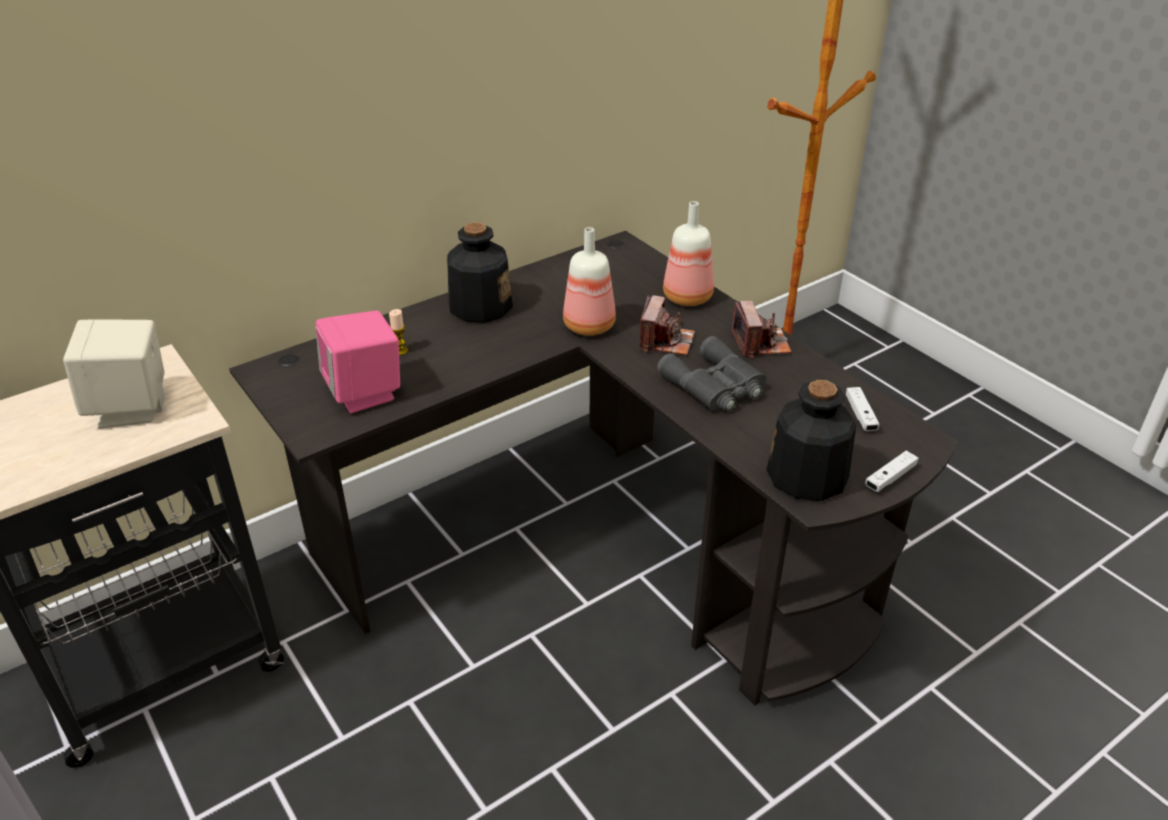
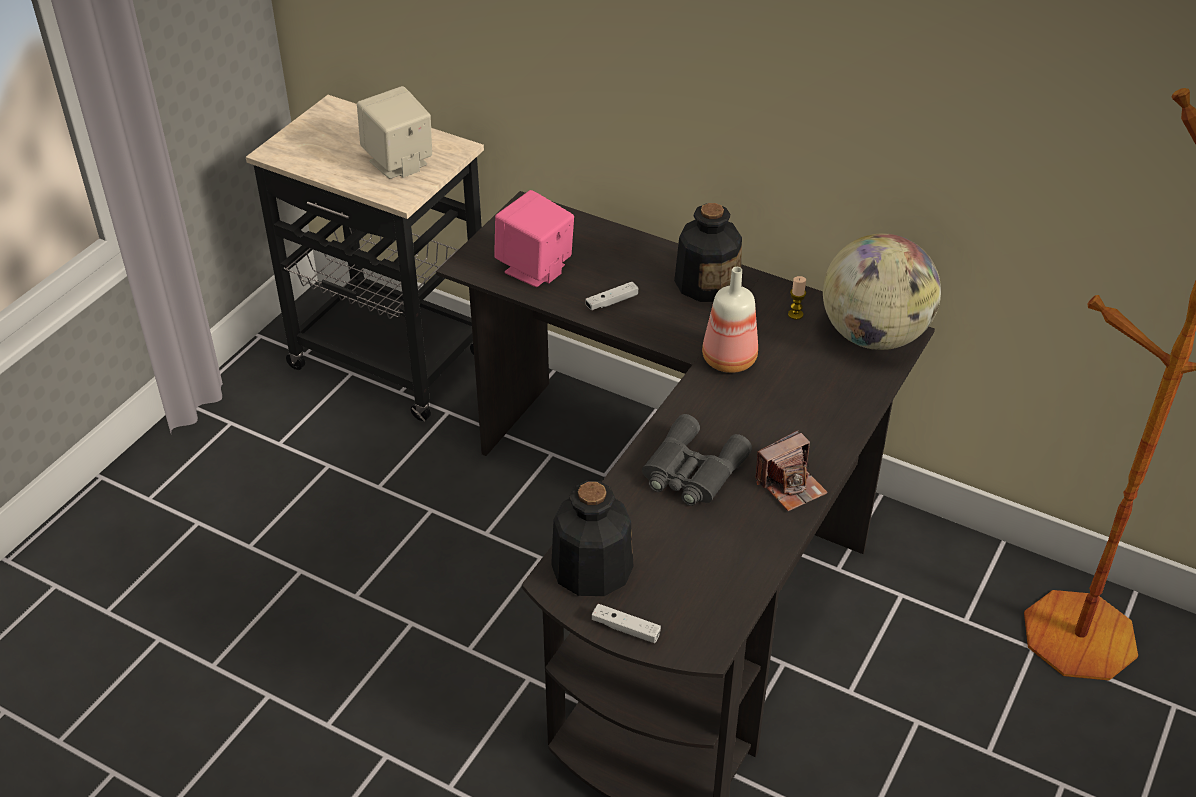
camera: 65 degrees right, 5 degrees up
candle [389,309,408,355] -> candle moved to [788,276,806,320]
camera [639,295,695,355] -> none
bottle [663,201,714,306] -> none
white game controller [846,387,879,431] -> white game controller moved to [585,282,638,310]
none -> globe [823,233,941,350]

